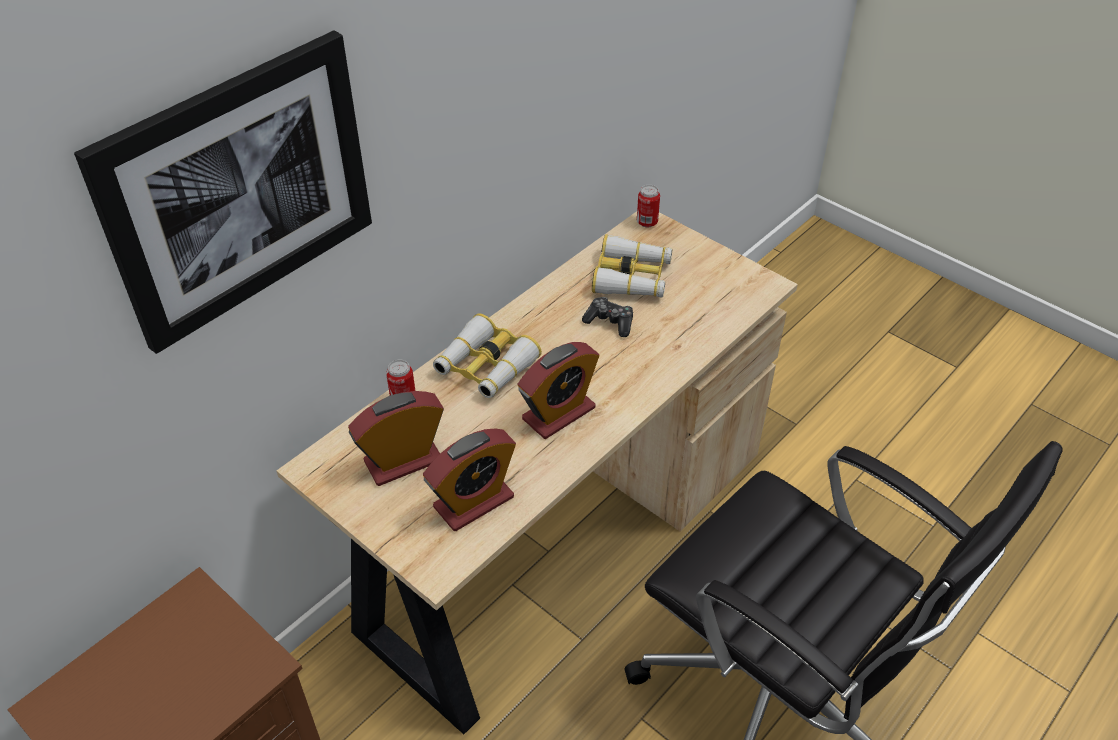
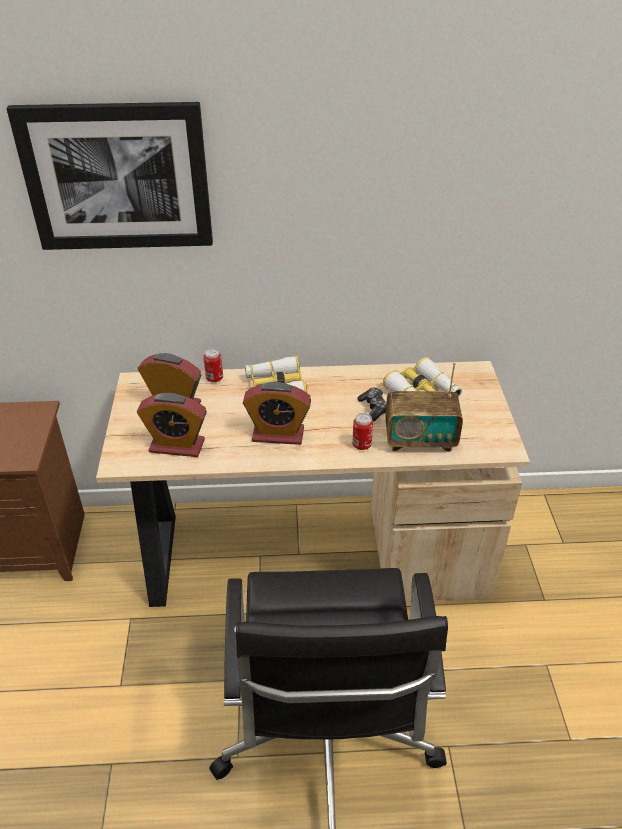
camera: 45 degrees right, 5 degrees down
can [637,185,660,228] -> can moved to [352,413,373,450]
none -> radio [385,362,463,452]

